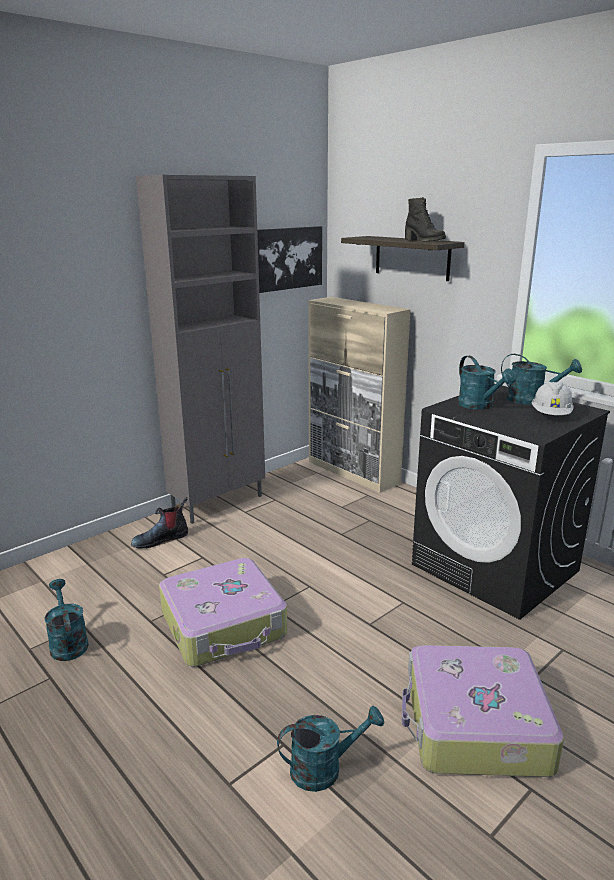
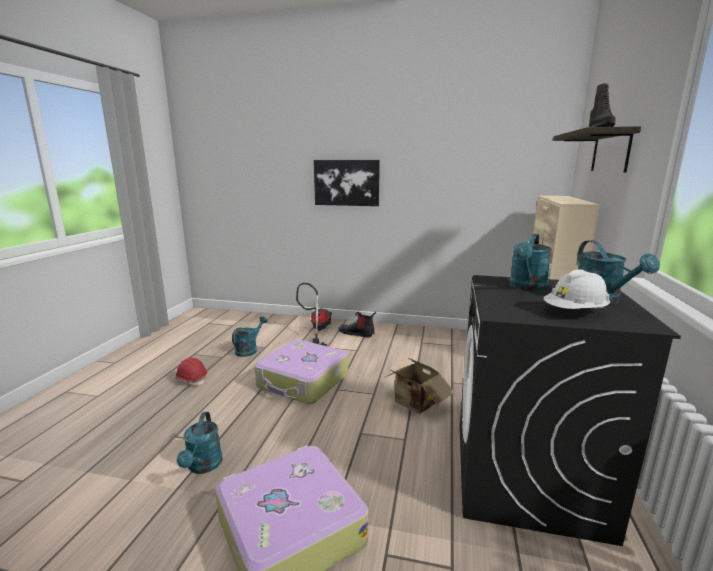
camera: 55 degrees right, 5 degrees down
grey cabinet [136,175,265,524] -> none
picture [257,226,322,293] -> picture moved to [314,160,380,206]
turquoise watering can [277,706,384,792] -> turquoise watering can turned 45 degrees clockwise [177,412,223,474]
none -> red hard hat [174,358,207,386]
none -> vacuum cleaner [296,283,332,346]
none -> cardboard box [386,357,455,414]

